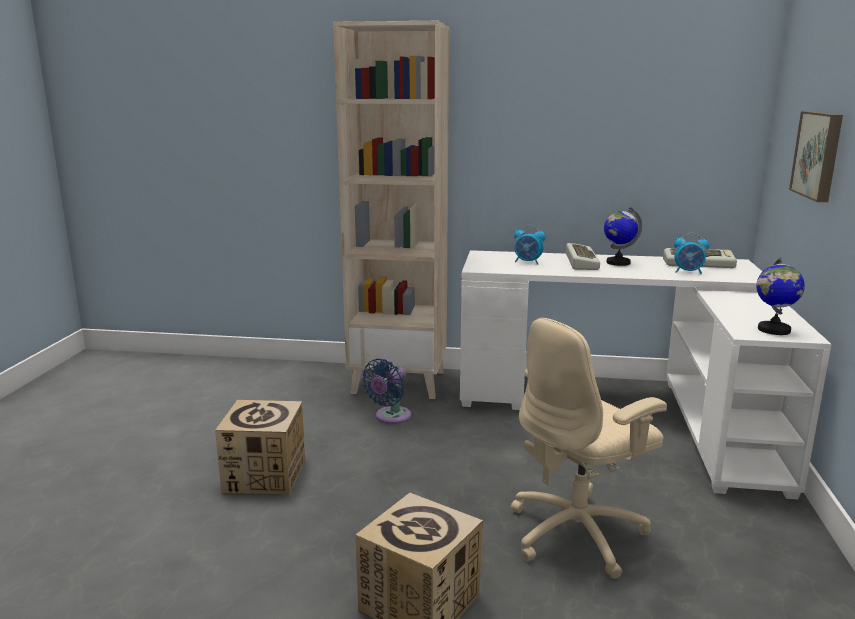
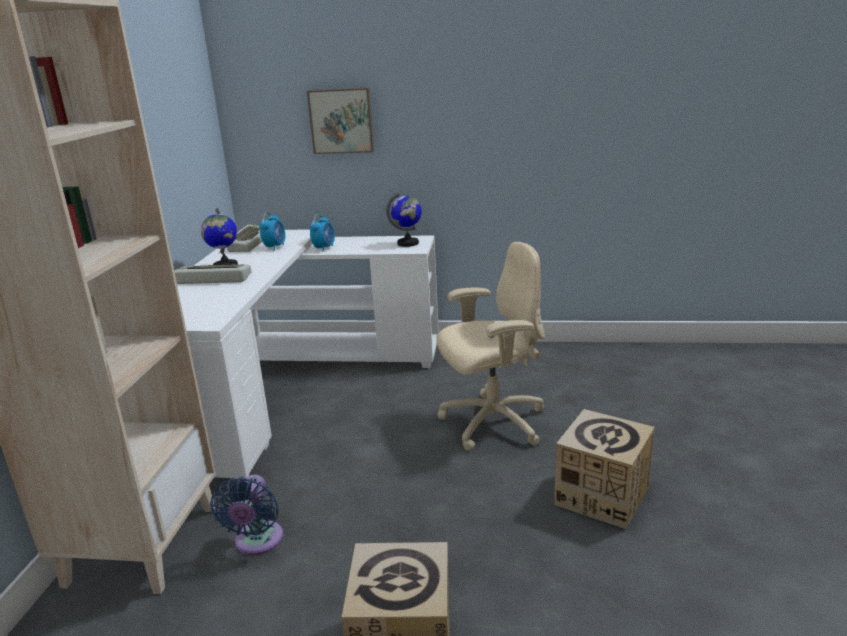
camera: 90 degrees left, 5 degrees up
blue fan [362,359,411,424] -> blue fan turned 60 degrees clockwise [210,475,283,555]
beige office chair [511,318,667,579] -> beige office chair turned 75 degrees counterclockwise [436,242,545,451]
alarm clock [514,225,546,265] -> alarm clock moved to [310,214,335,252]

